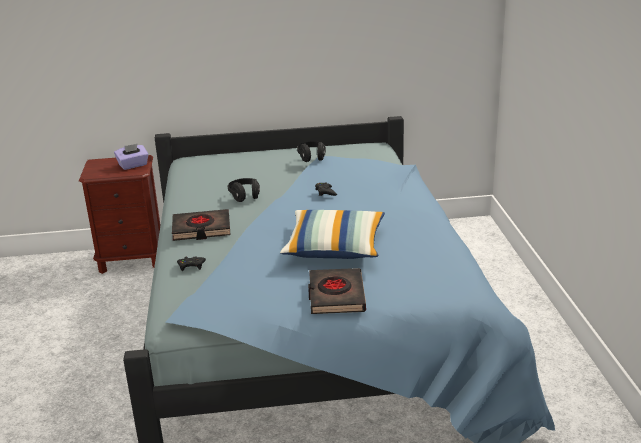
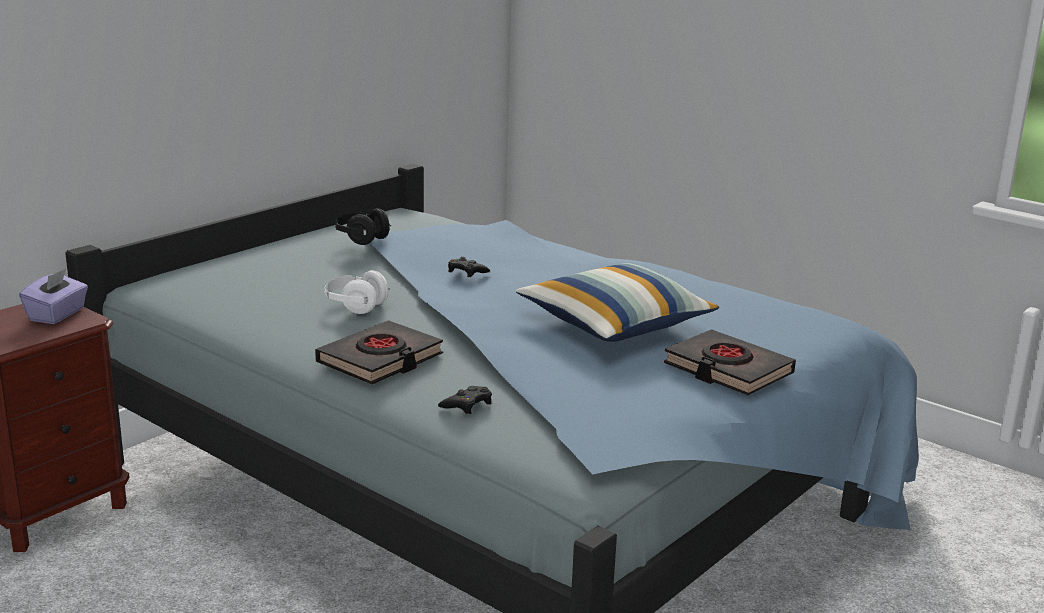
camera: 45 degrees left, 5 degrees down
black headphones [227,178,260,202] -> white headphones [325,270,390,314]

